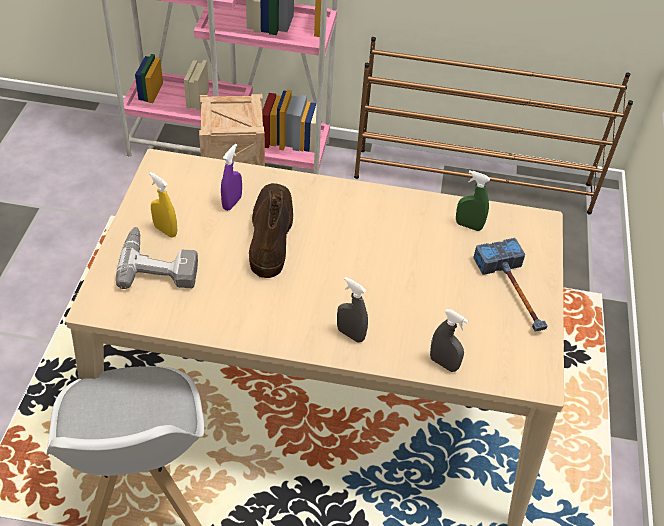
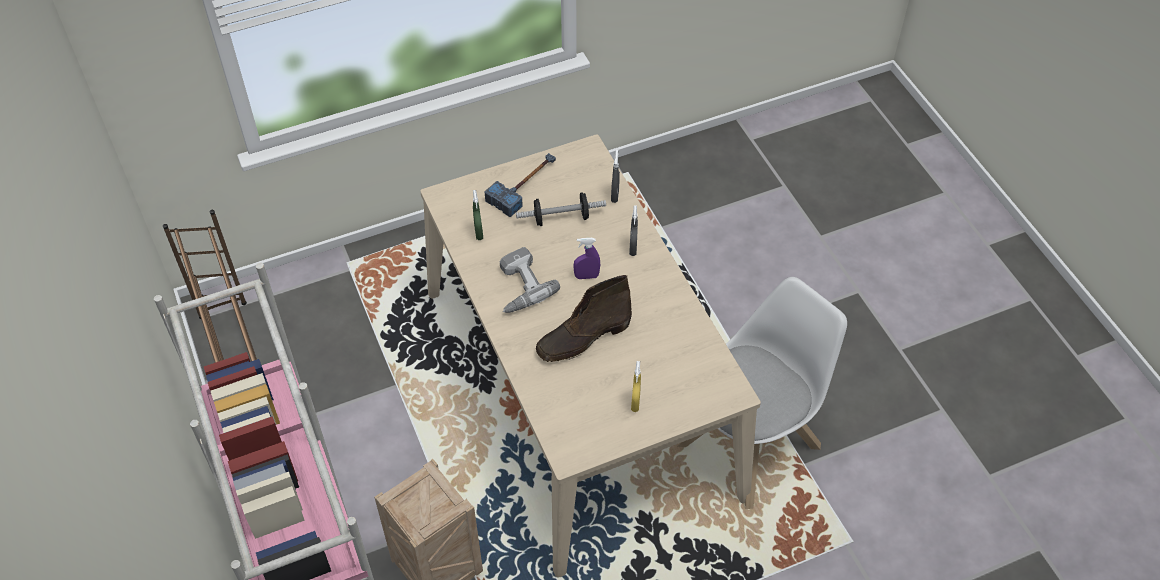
camera: 120 degrees left, 5 degrees up
power drill [116,227,198,289] -> power drill moved to [500,247,560,313]
purple spray bottle [221,144,242,211] -> purple spray bottle moved to [573,238,600,279]
none -> dumbbell [516,193,606,226]

